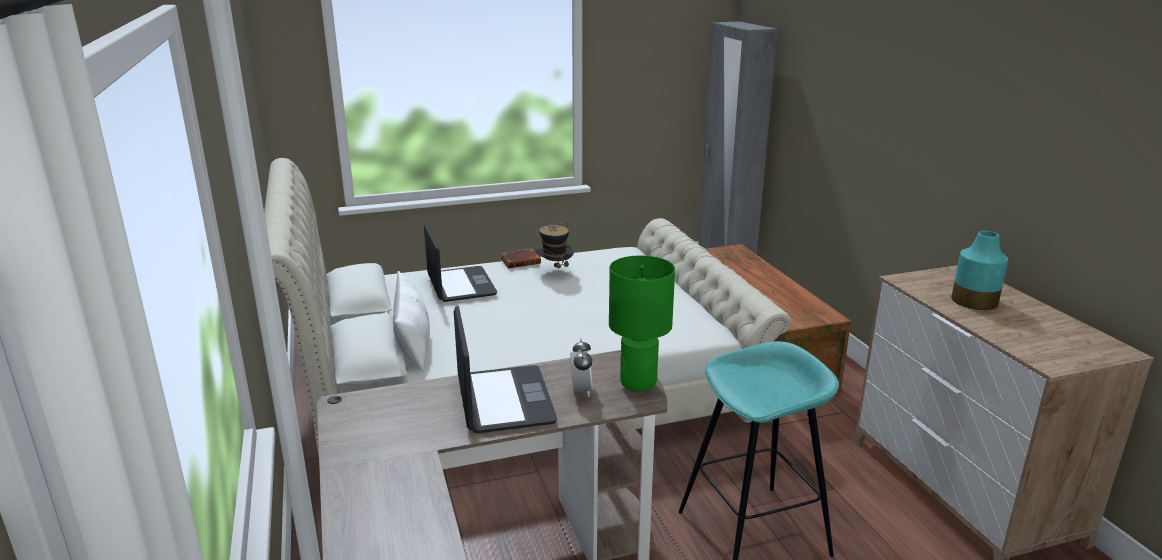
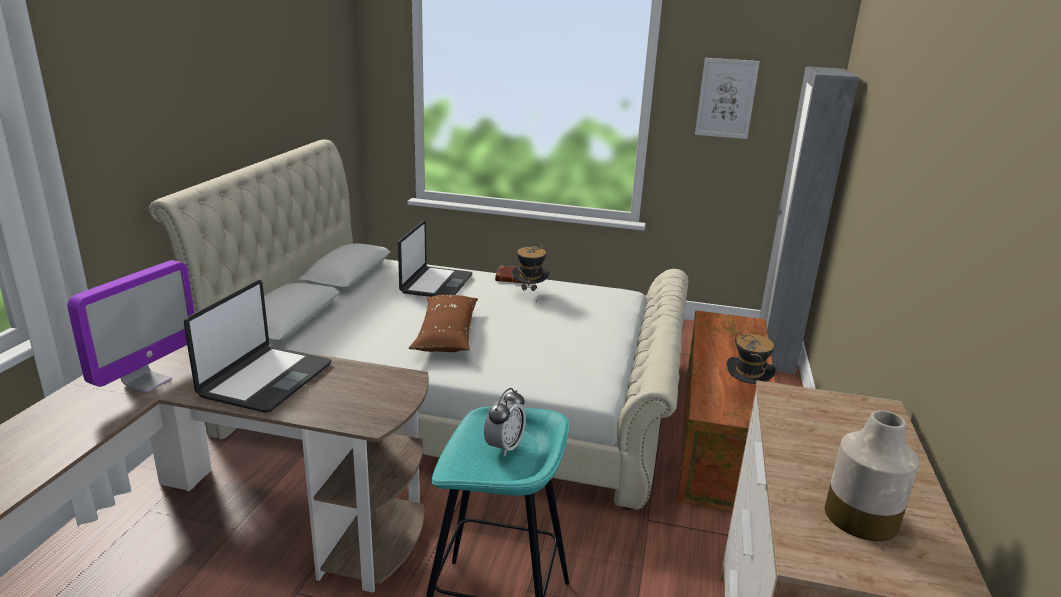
camera: 30 degrees right, 0 degrees up
white pillow [393,271,430,372] -> none
alarm clock [570,338,593,397] -> alarm clock moved to [484,388,526,457]
green table lamp [609,255,675,392] -> none
turquoise vase [951,231,1008,310] -> none
none -> monitor [67,260,195,393]
none -> brown pillow [409,295,478,352]
none -> picture [695,58,760,139]
none -> hat [726,333,776,384]
none -> beige vase [825,410,919,541]

